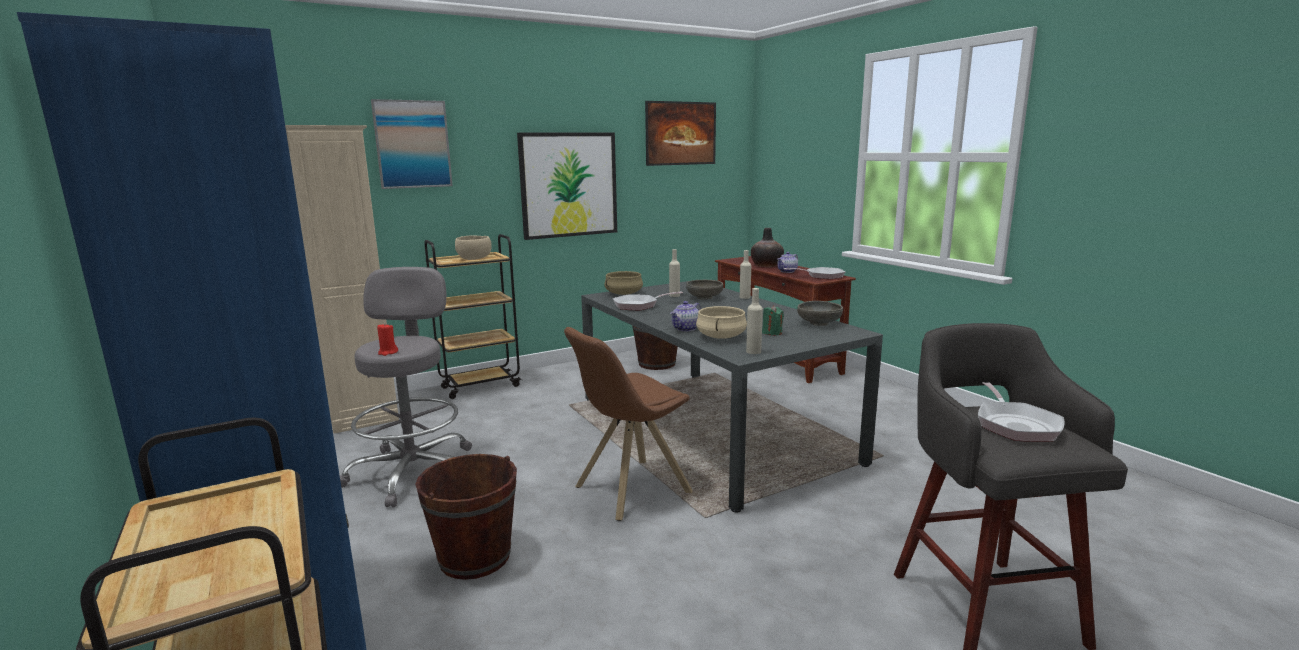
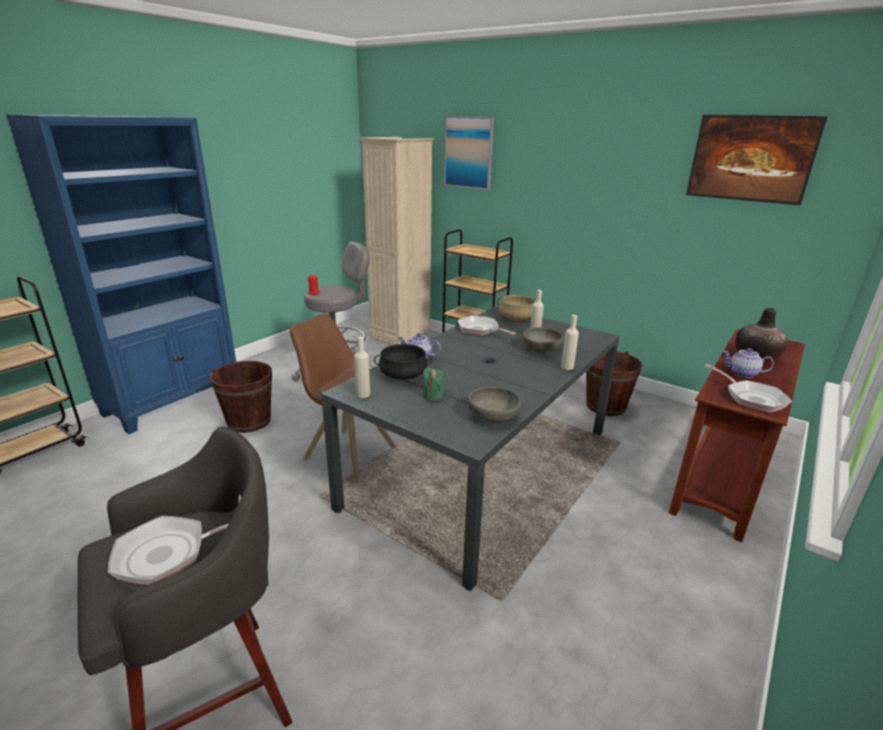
camera: 65 degrees right, 10 degrees up
beige bowl [455,235,492,260] -> none
picture [517,133,617,240] -> none
beige cooking pot [696,306,747,339] -> black cooking pot [374,344,432,380]

